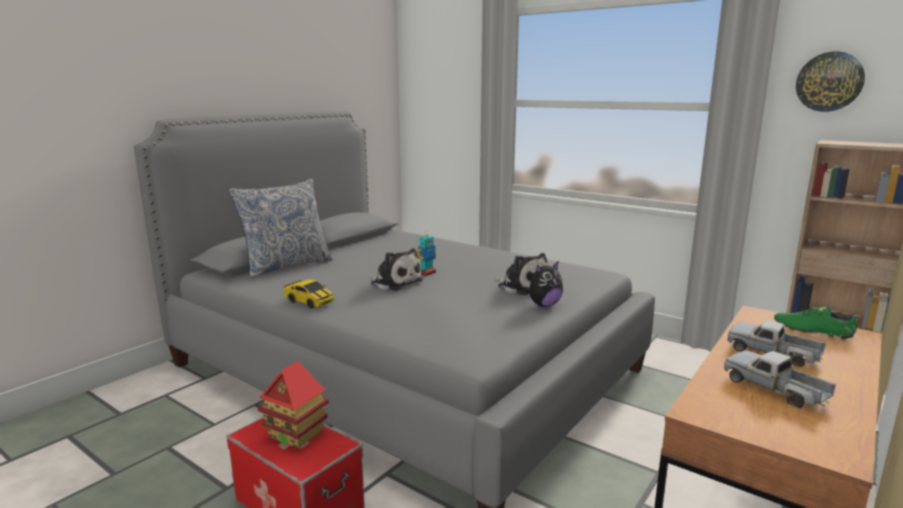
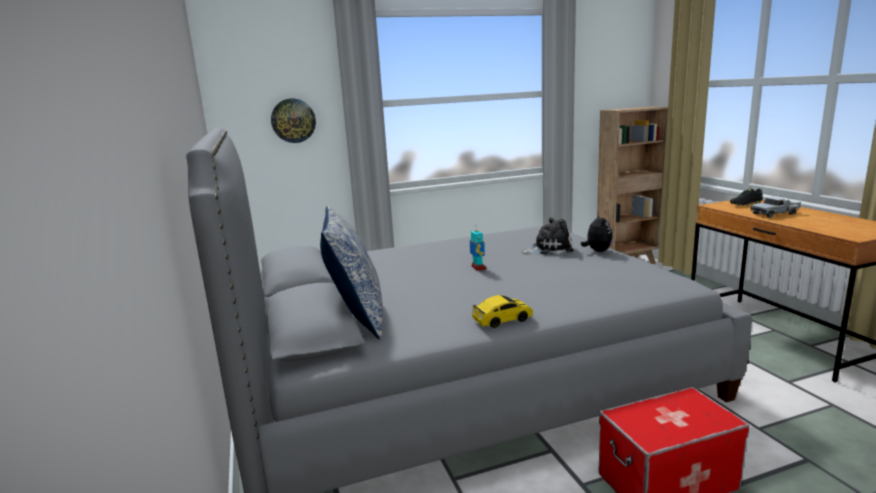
camera: 55 degrees left, 0 degrees up
toy house [258,361,329,448] -> none
plush toy [368,248,423,291] -> none
toy truck [724,351,836,408] -> none
green shoe [774,306,857,340] -> black shoe [730,188,763,206]
wall clock [796,51,865,112] -> wall clock moved to [271,98,316,143]

